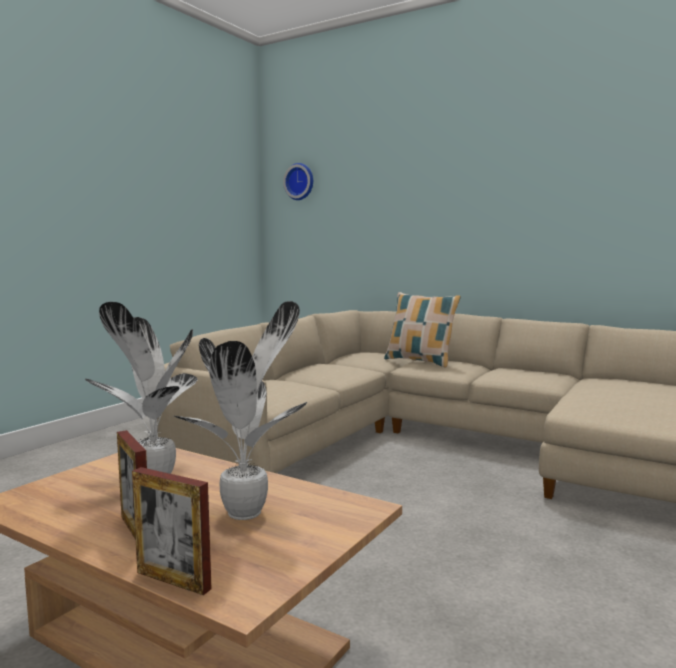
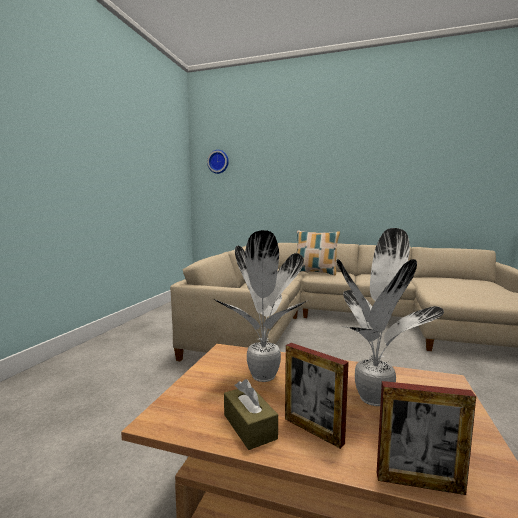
camera: 15 degrees left, 0 degrees up
none -> brown tissue box [224,379,278,450]

